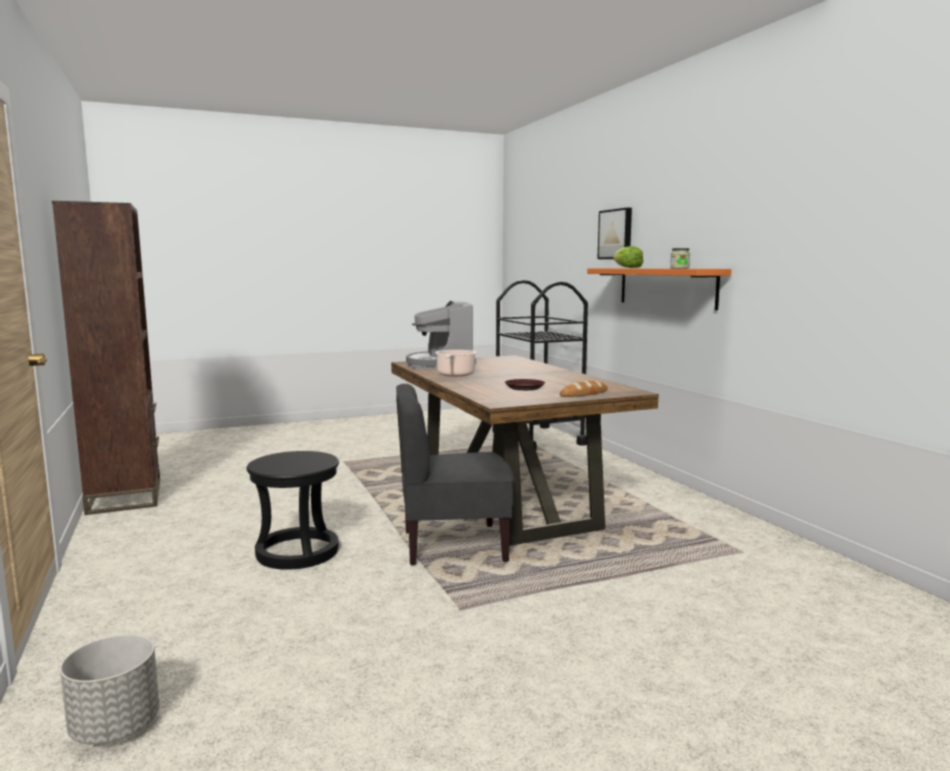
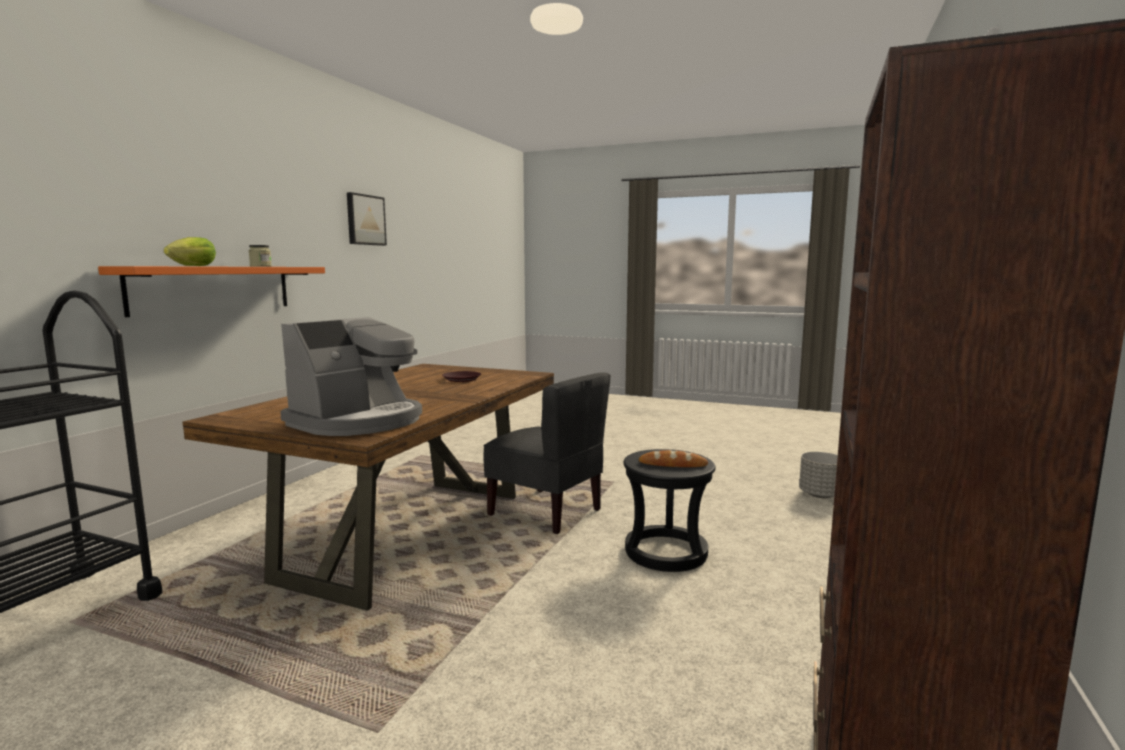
camera: 135 degrees left, 0 degrees up
cooking pot [435,350,477,376] -> none
bread [560,381,608,397] -> bread moved to [639,450,708,467]
picture [598,208,632,259] -> picture moved to [347,192,387,246]

